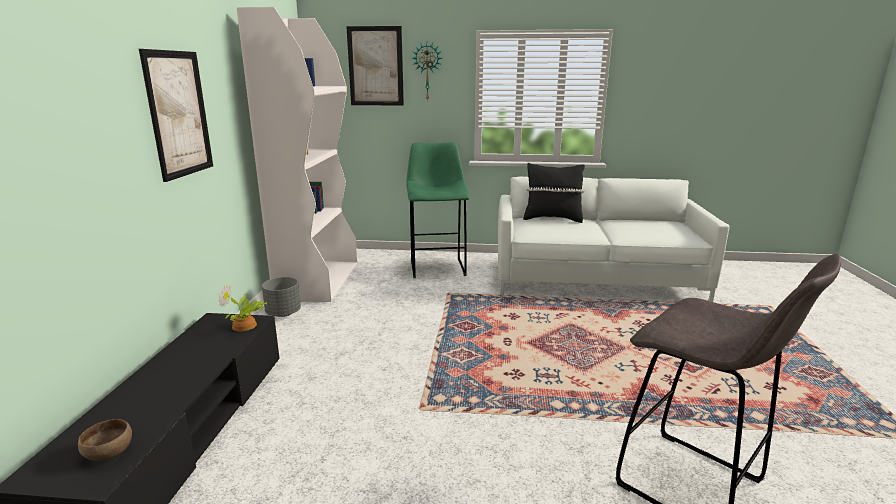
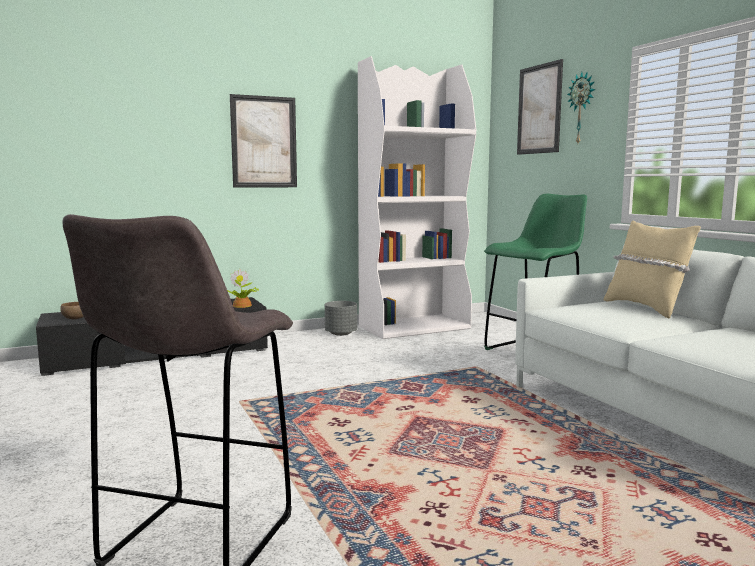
camera: 60 degrees right, 10 degrees down
black pillow [523,163,585,223] -> beige pillow [604,220,701,319]

